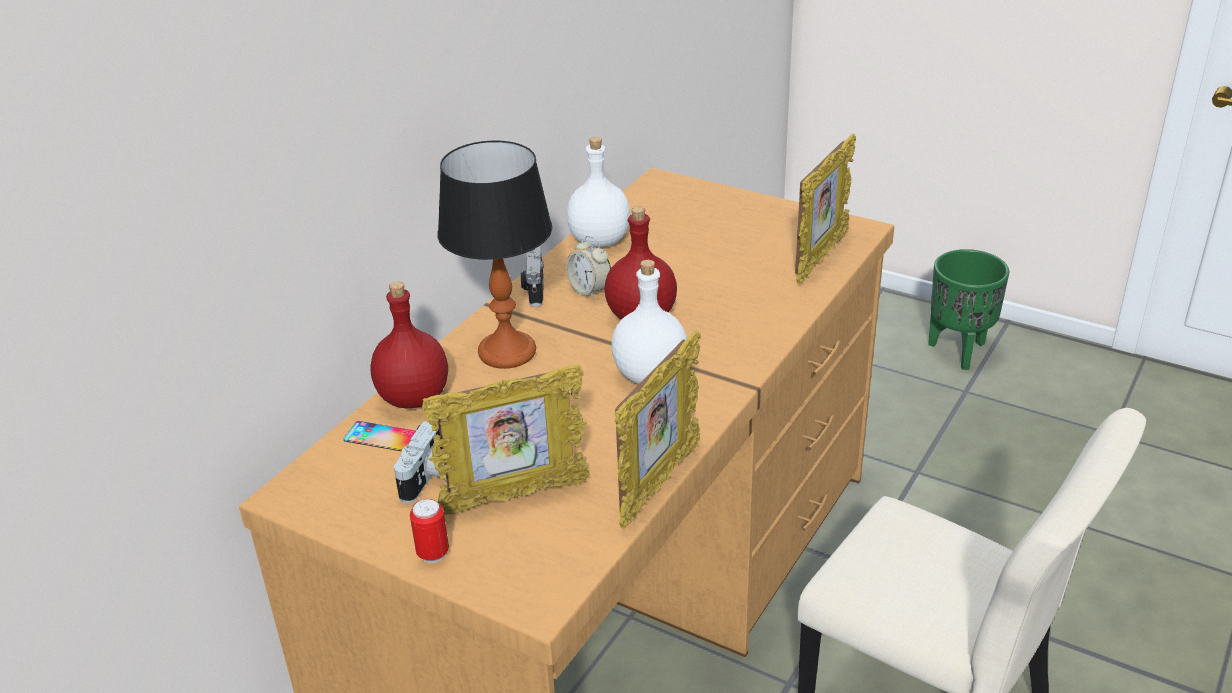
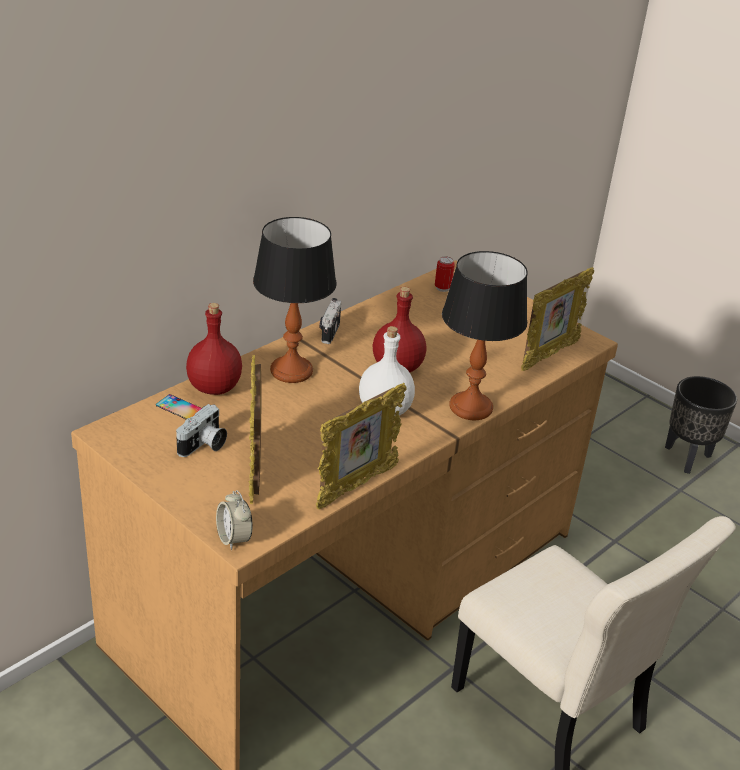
camera: 10 degrees right, 0 degrees up
can [410,499,449,563] -> can moved to [435,256,455,292]
picture frame [422,365,590,515] -> picture frame turned 90 degrees clockwise [249,355,262,504]
alarm clock [566,236,611,299] -> alarm clock moved to [216,490,253,550]
white bottle [567,137,631,247] -> none
green planter [928,249,1009,370] -> black planter [665,376,737,474]
none -> table lamp [442,251,528,420]

